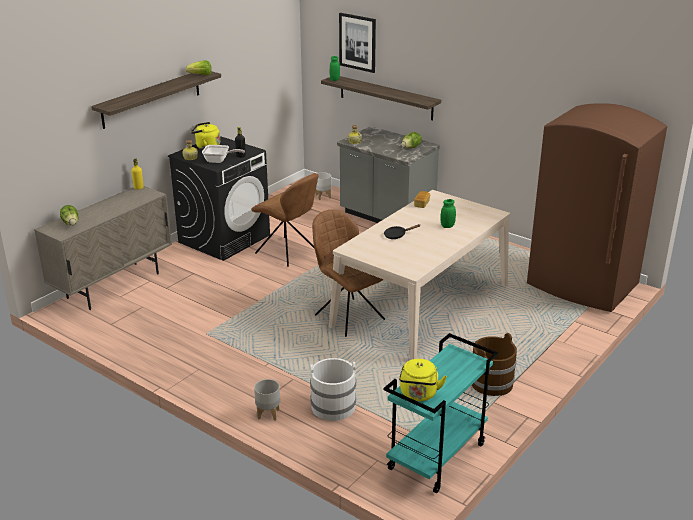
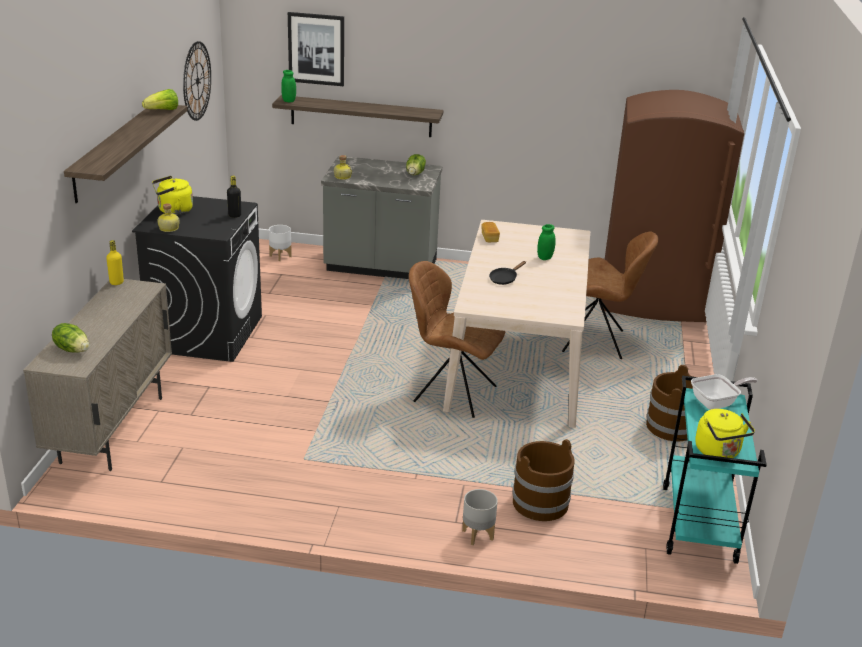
camera: 30 degrees left, 0 degrees up
frying pan [202,145,245,163] -> frying pan moved to [691,374,758,410]
brown chair [251,173,318,267] -> brown chair moved to [562,231,659,359]
white bucket [310,358,356,421] -> brown bucket [513,439,575,521]
none -> wall clock [183,41,211,121]

